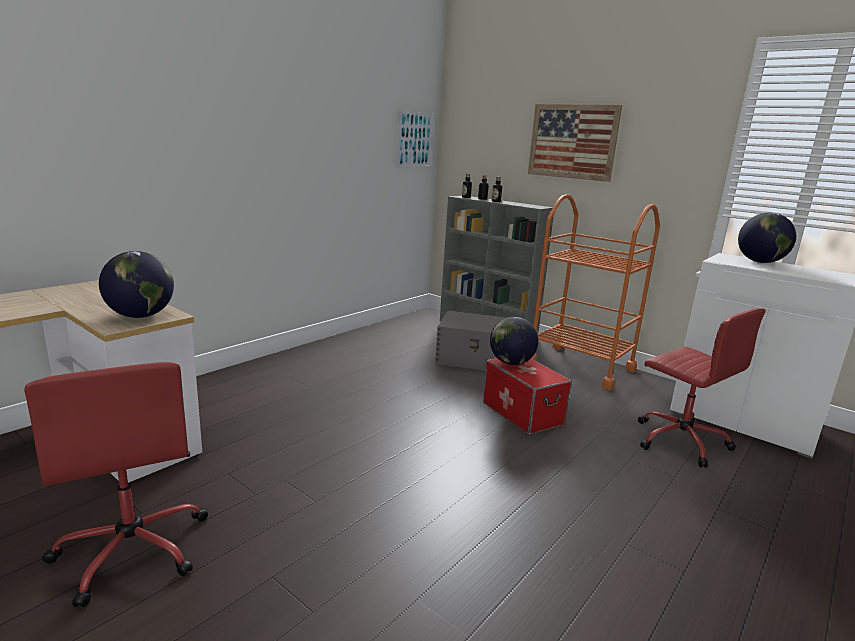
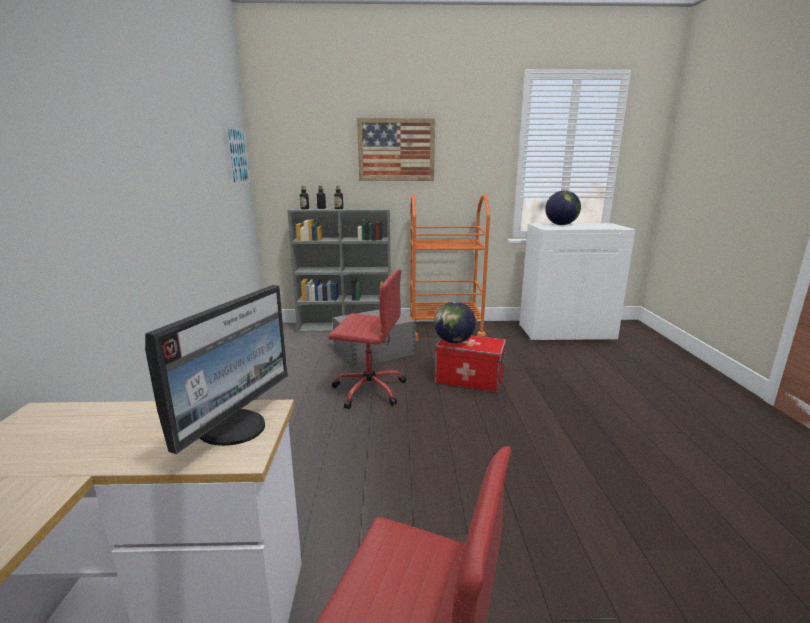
camera: 40 degrees left, 0 degrees up
globe [99,251,174,318] -> monitor [145,285,288,454]
red office chair [638,308,766,468] -> red office chair moved to [329,270,406,409]

